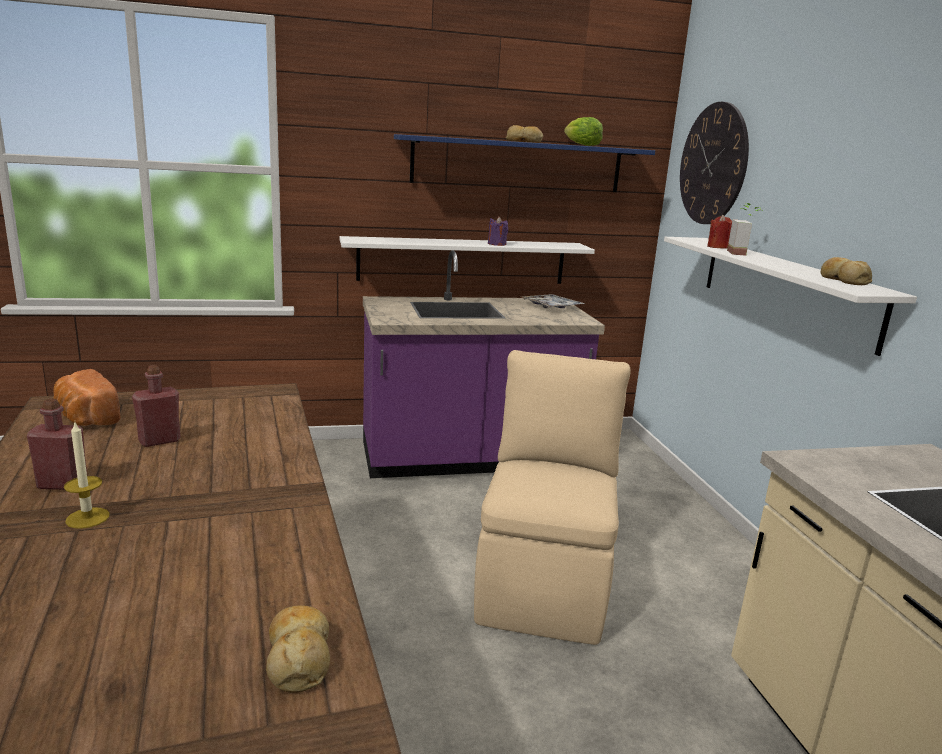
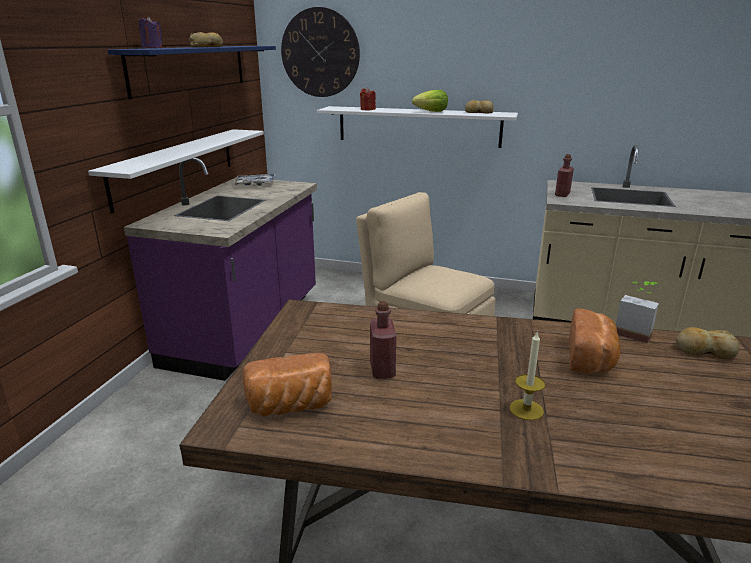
camera: 60 degrees left, 5 degrees up
red bottle [27,399,87,490] -> red bottle moved to [555,154,574,197]
purple candle [488,216,508,246] -> purple candle moved to [139,16,163,48]
lettuce [564,117,603,146] -> lettuce moved to [412,90,448,112]
potted plant [727,203,760,256] -> potted plant moved to [616,281,659,343]
none -> bread [569,308,620,373]

